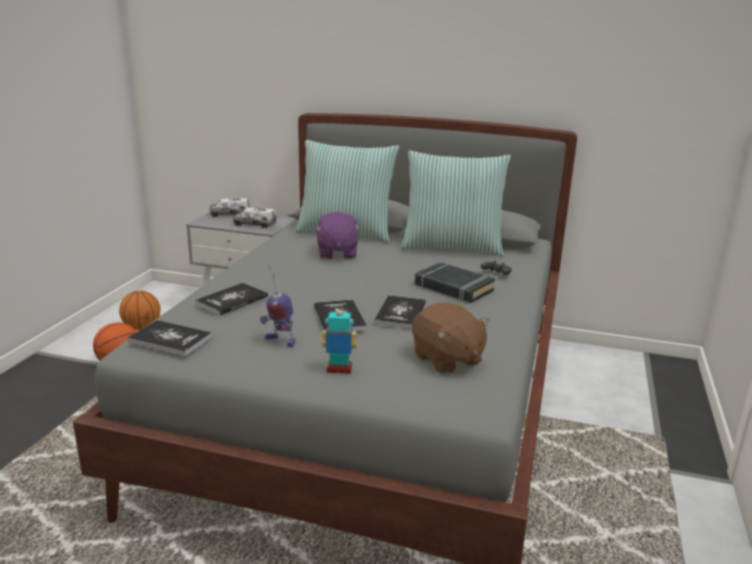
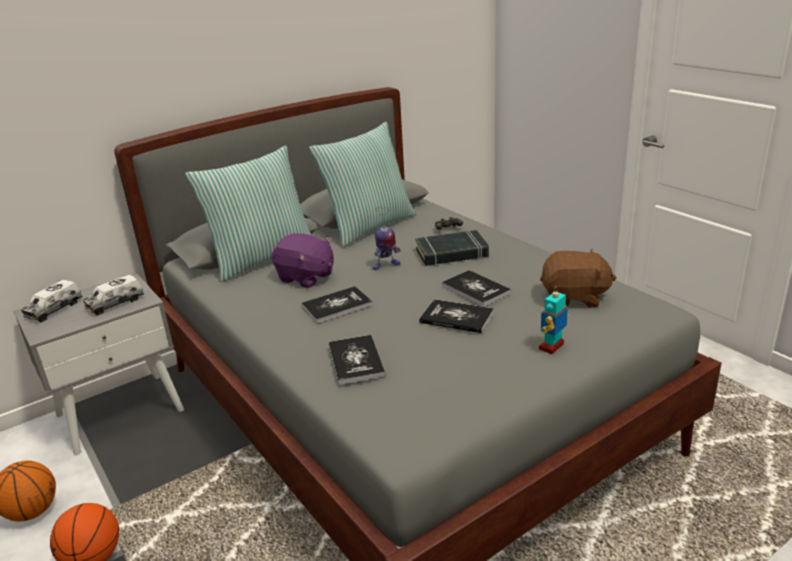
camera: 50 degrees left, 5 degrees up
book [127,320,212,356] -> book moved to [301,286,373,324]
toy robot [260,266,295,347] -> toy robot moved to [373,207,401,270]

